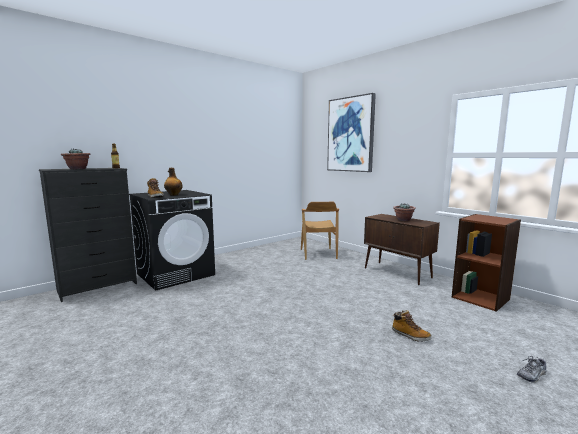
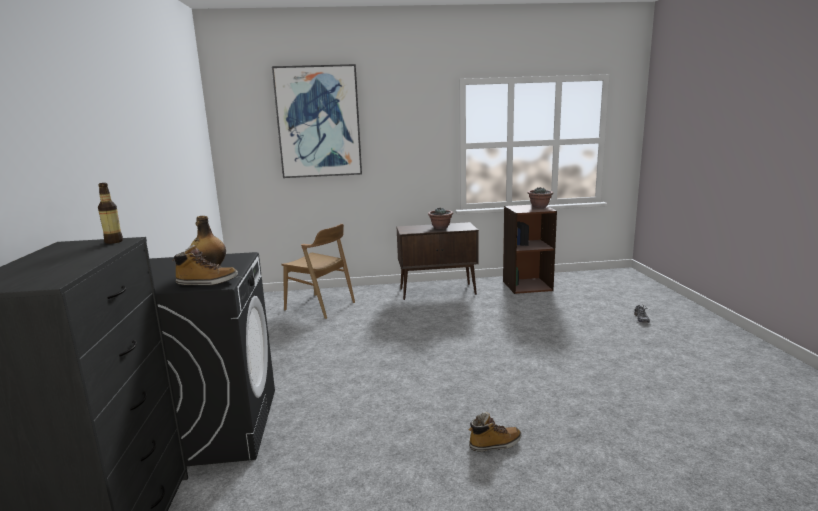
camera: 55 degrees left, 5 degrees up
potted plant [61,148,90,169] -> potted plant moved to [528,187,553,208]
boot [392,310,432,342] -> boot moved to [469,412,521,452]

